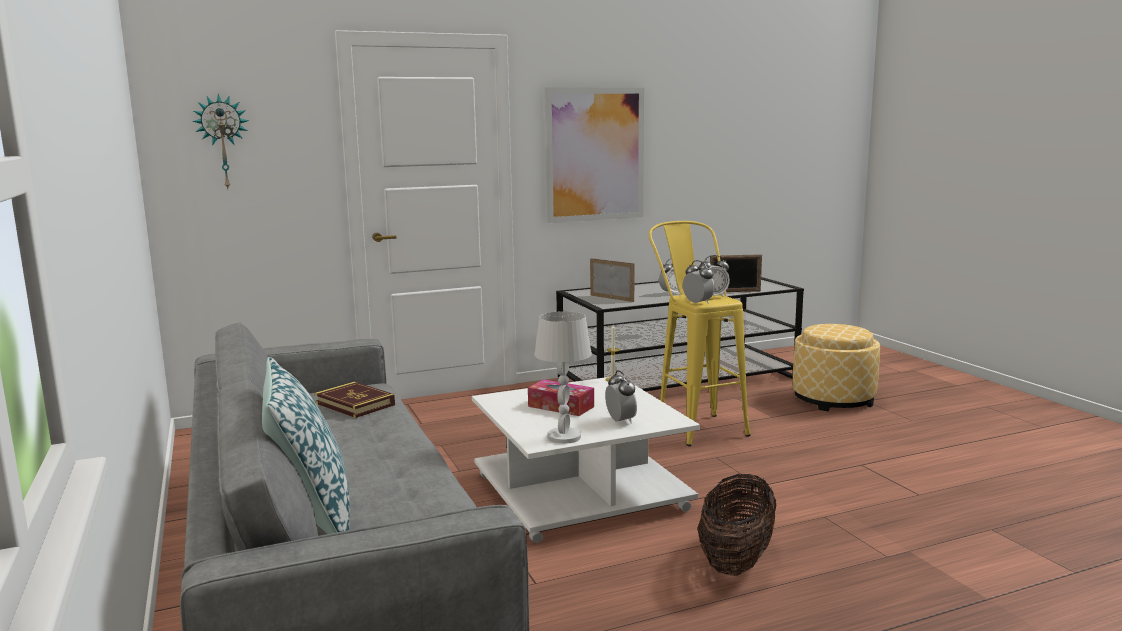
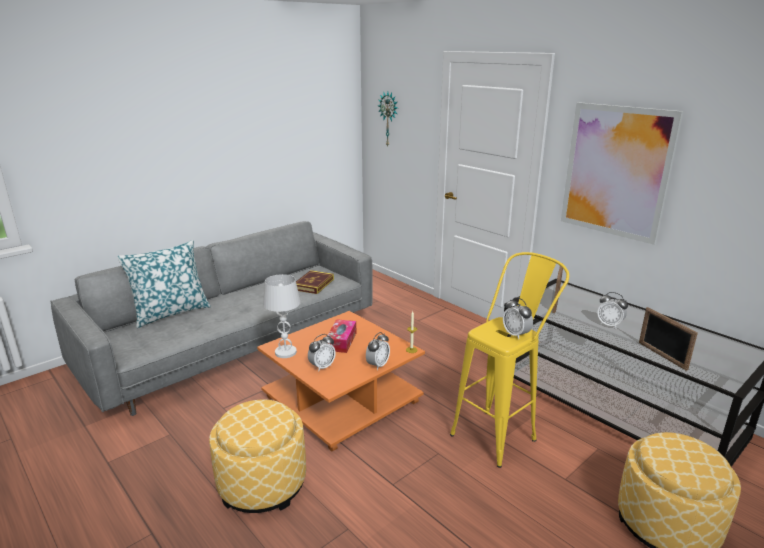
camera: 70 degrees right, 10 degrees up
white coffee table [472,377,700,543] -> orange coffee table [257,311,425,451]
alarm clock [683,260,715,304] -> alarm clock moved to [366,332,390,370]
basket [697,474,776,576] -> ottoman [209,400,306,513]

